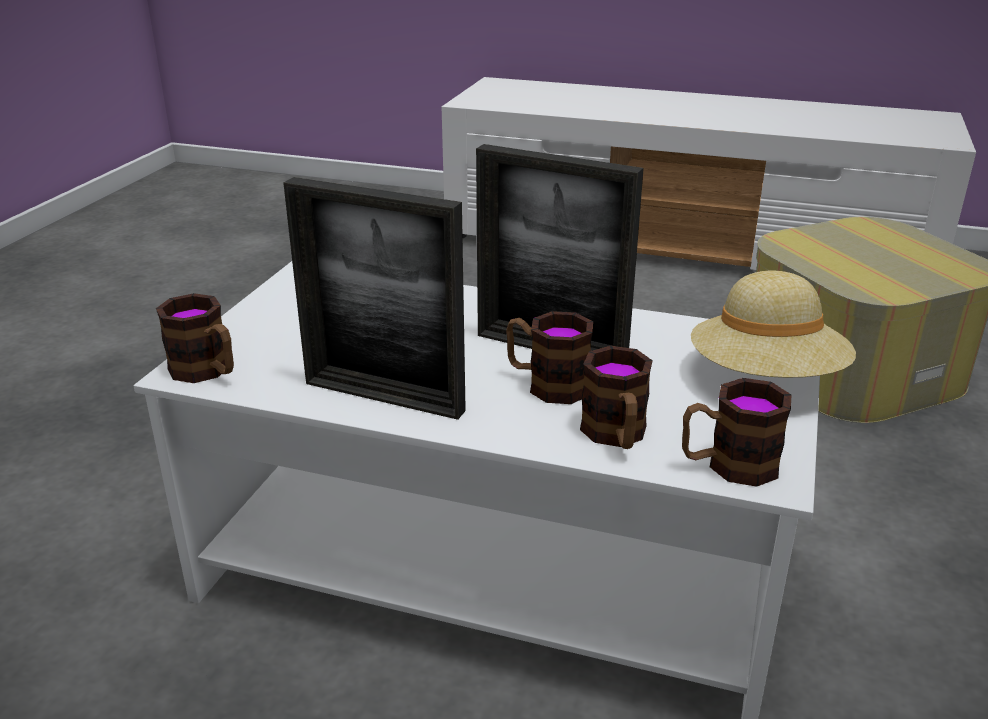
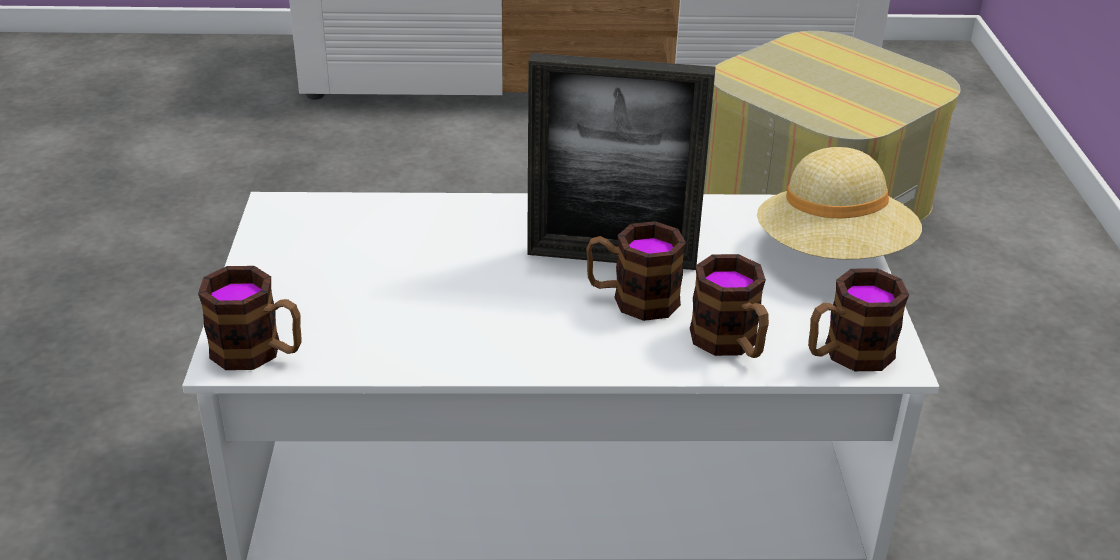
camera: 20 degrees left, 5 degrees up
picture frame [283,177,466,420] -> none

